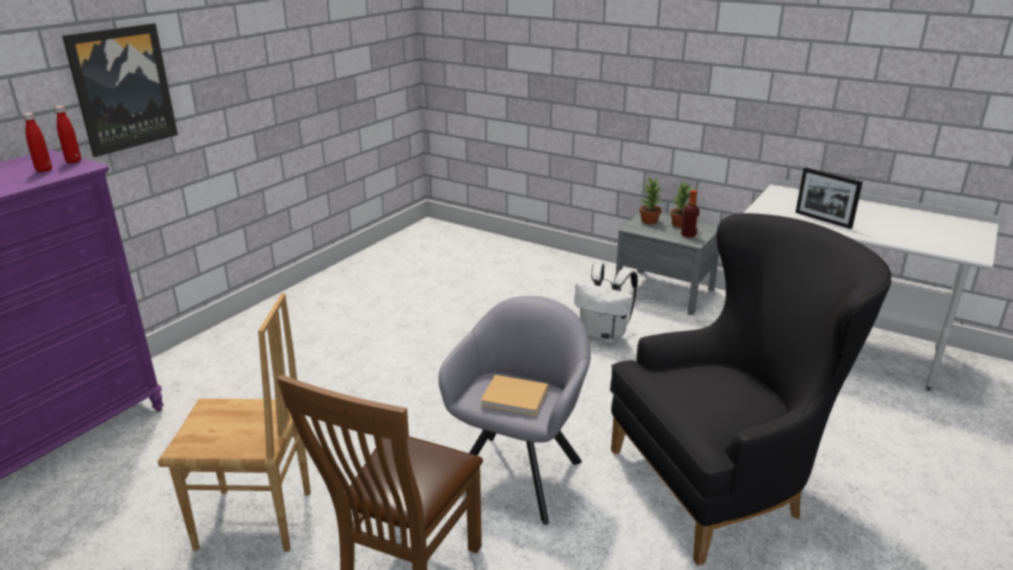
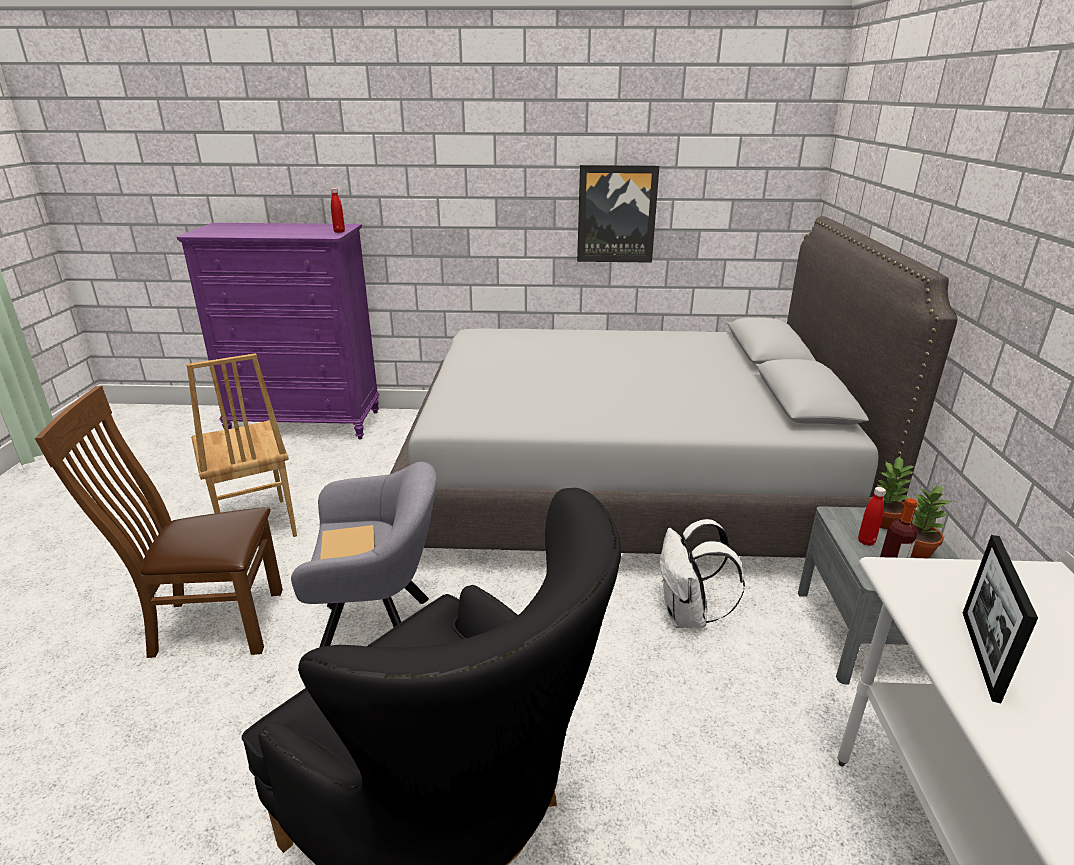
camera: 60 degrees right, 0 degrees up
red bottle [23,113,52,172] -> red bottle moved to [858,487,886,546]
picture [62,23,178,157] -> picture moved to [577,165,659,263]
none -> grey bed [390,216,958,558]

